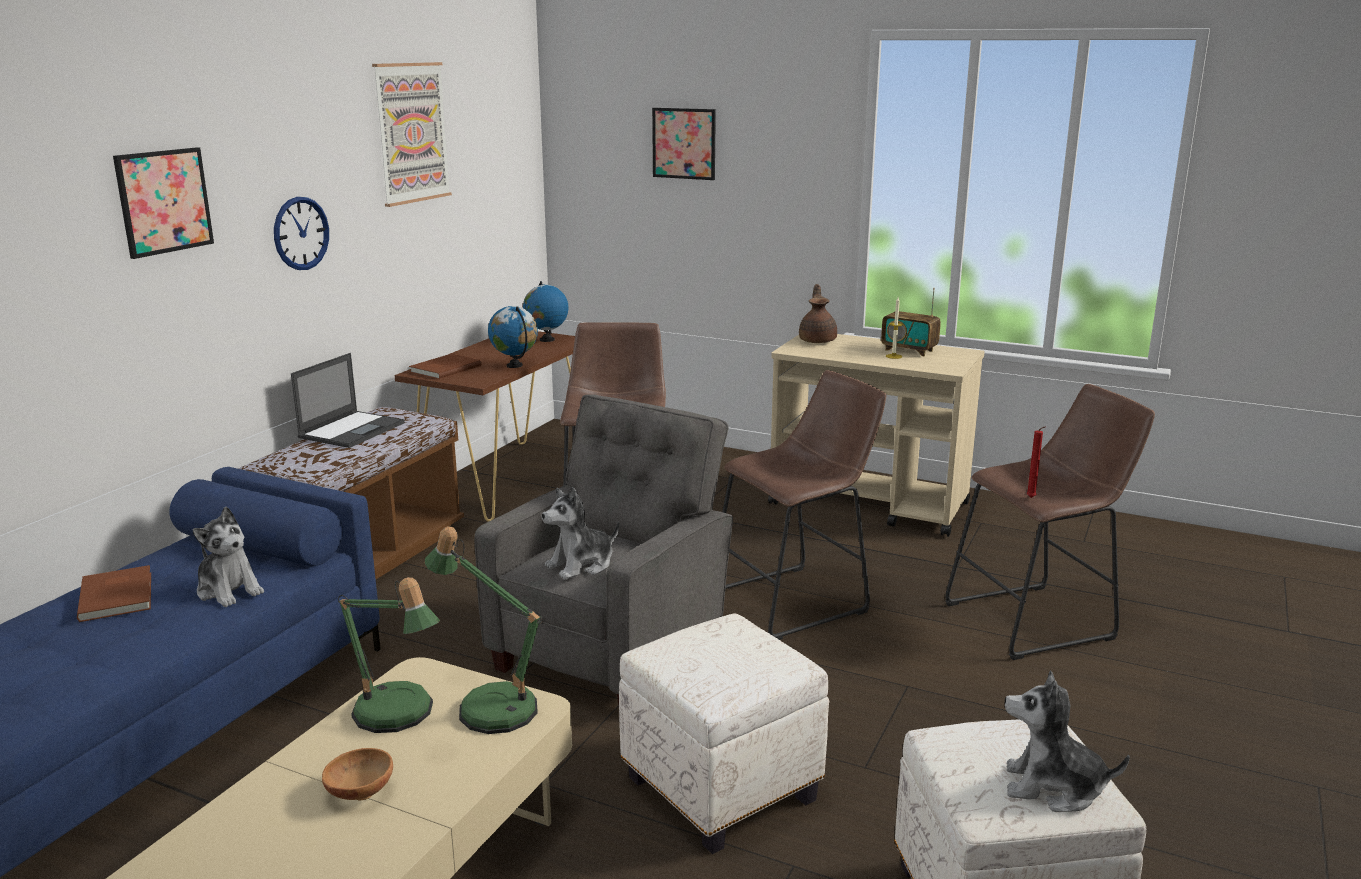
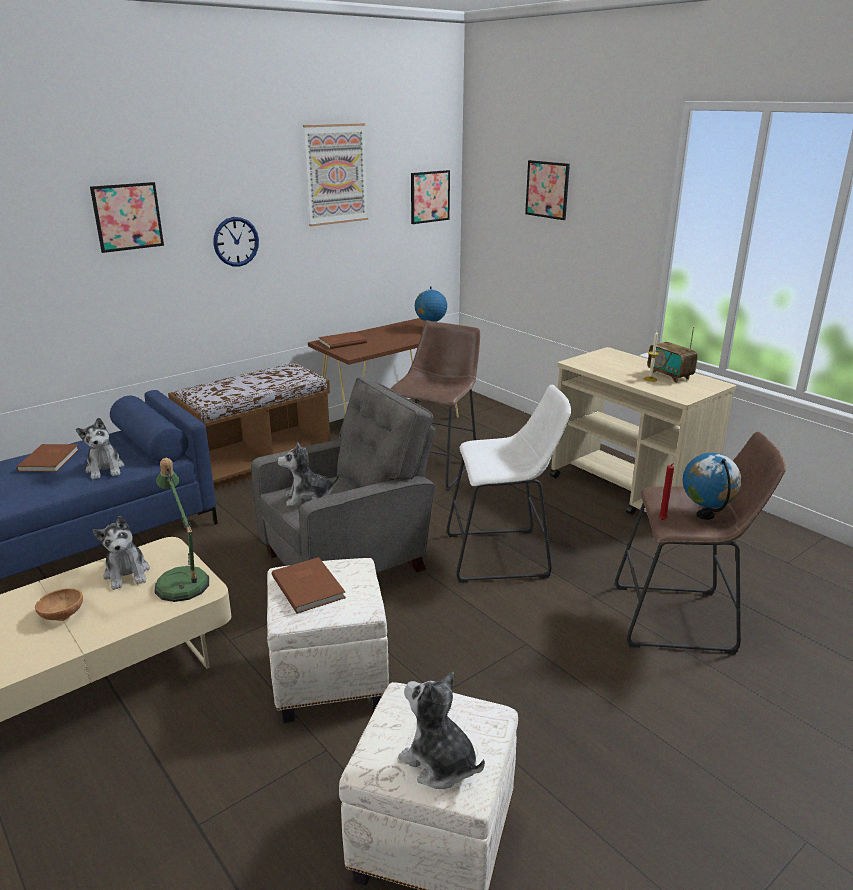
camera: 25 degrees right, 5 degrees up
laptop [291,353,405,448] -> none
table lamp [338,577,440,733] -> plush toy [92,516,150,590]
globe [488,306,538,368] -> globe moved to [683,453,742,520]
brown stool [722,370,886,640] -> white stool [447,385,571,583]
brown teapot [799,284,837,343] -> none
none -> brown book [272,557,346,614]
none -> picture [411,170,450,224]

